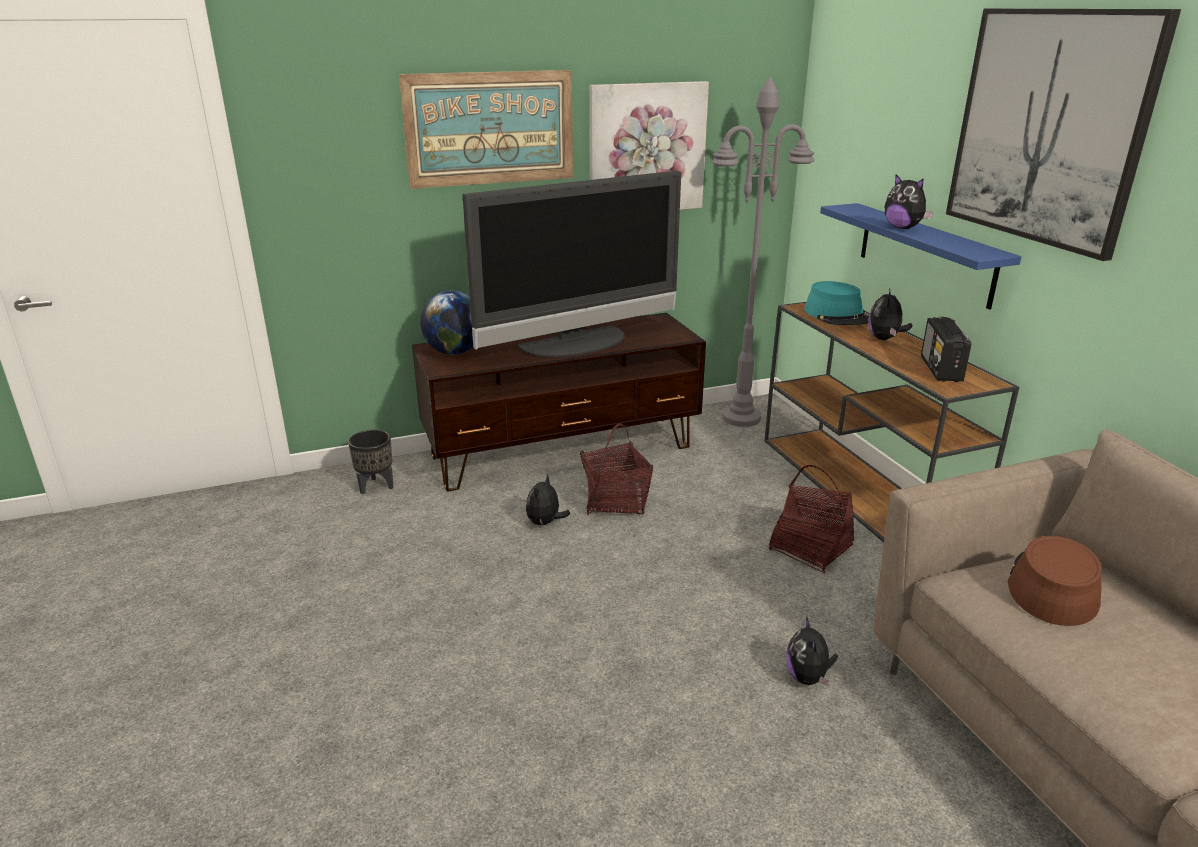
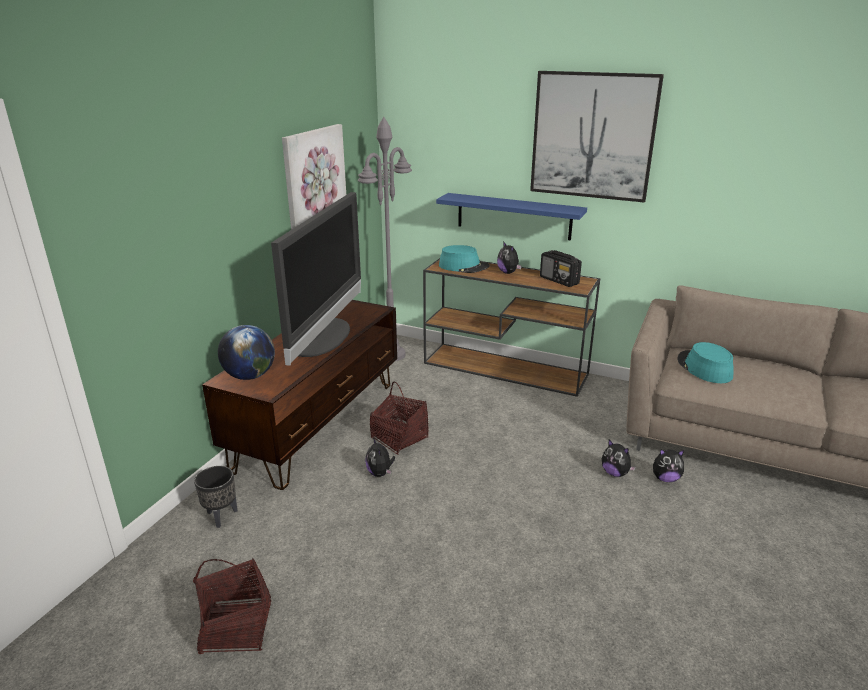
camera: 45 degrees left, 0 degrees up
picture [399,70,573,189] -> none
basket [769,465,854,573] -> basket moved to [193,558,271,654]
plush toy [885,175,933,229] -> plush toy moved to [653,449,684,482]
brown hat [1008,536,1102,626] -> turquoise hat [677,342,734,383]

